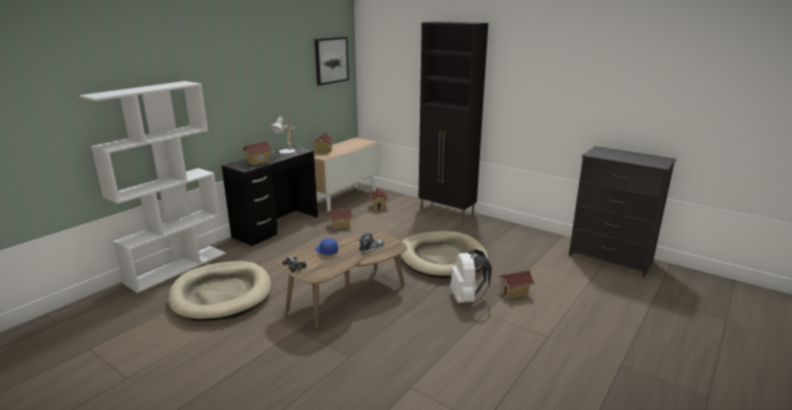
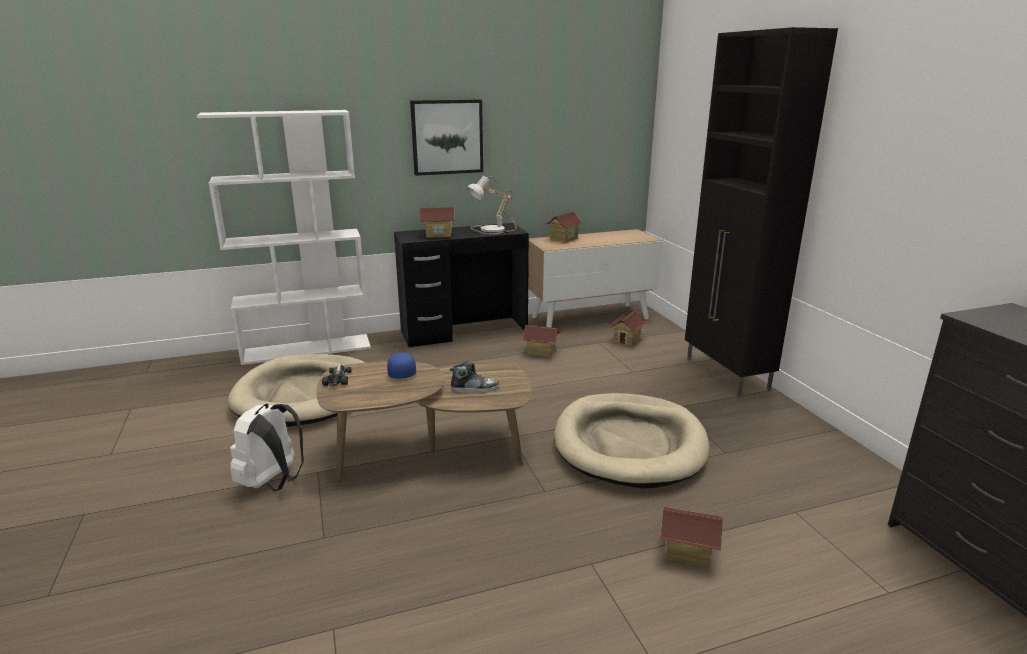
camera: 35 degrees right, 0 degrees up
picture [315,37,349,86] -> picture moved to [410,99,483,176]
white backpack [450,249,492,303] -> white backpack moved to [230,404,304,492]

